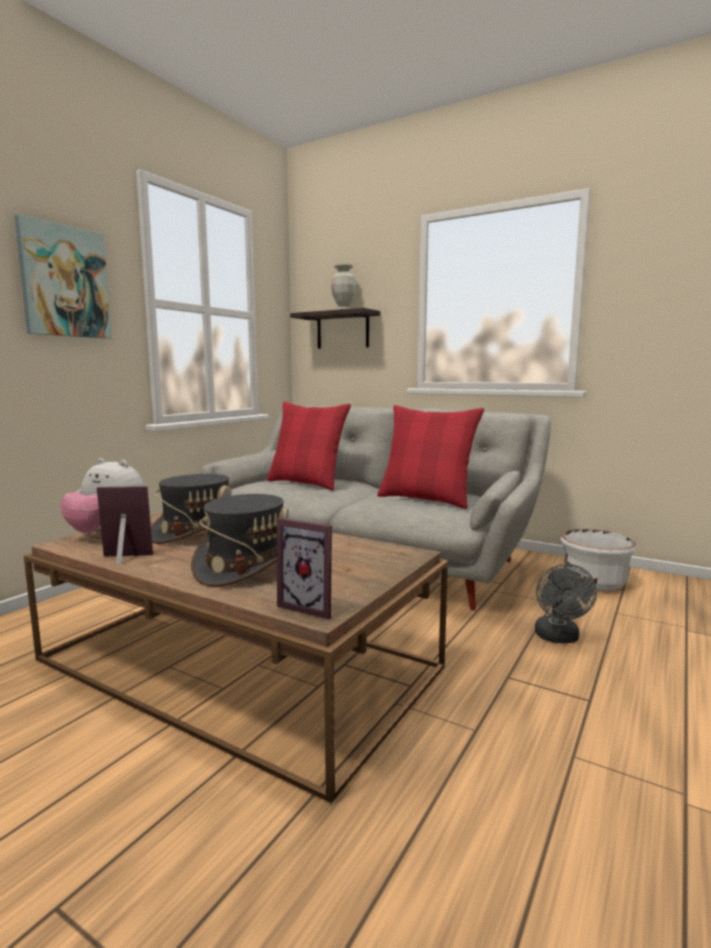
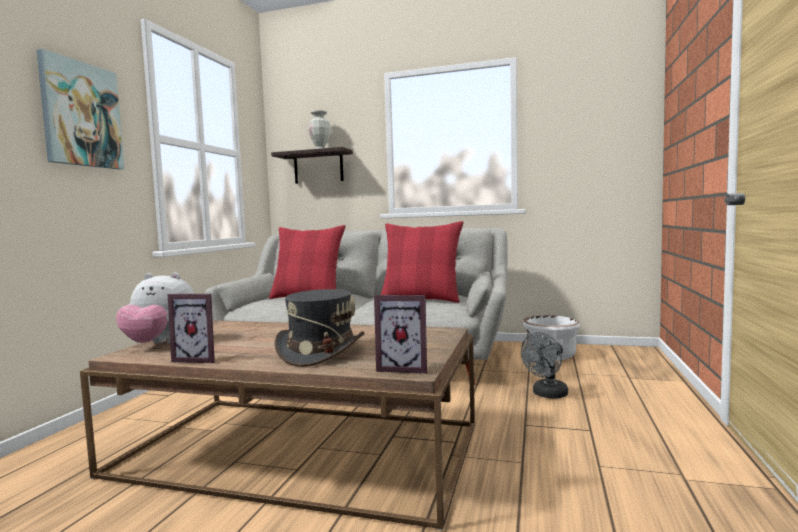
camera: 15 degrees left, 5 degrees down
picture frame [97,486,153,564] -> picture frame turned 150 degrees counterclockwise [168,294,215,363]
grey hat [151,474,232,544] -> none
grey fan [535,564,597,643] -> grey fan turned 60 degrees clockwise [521,332,568,399]

